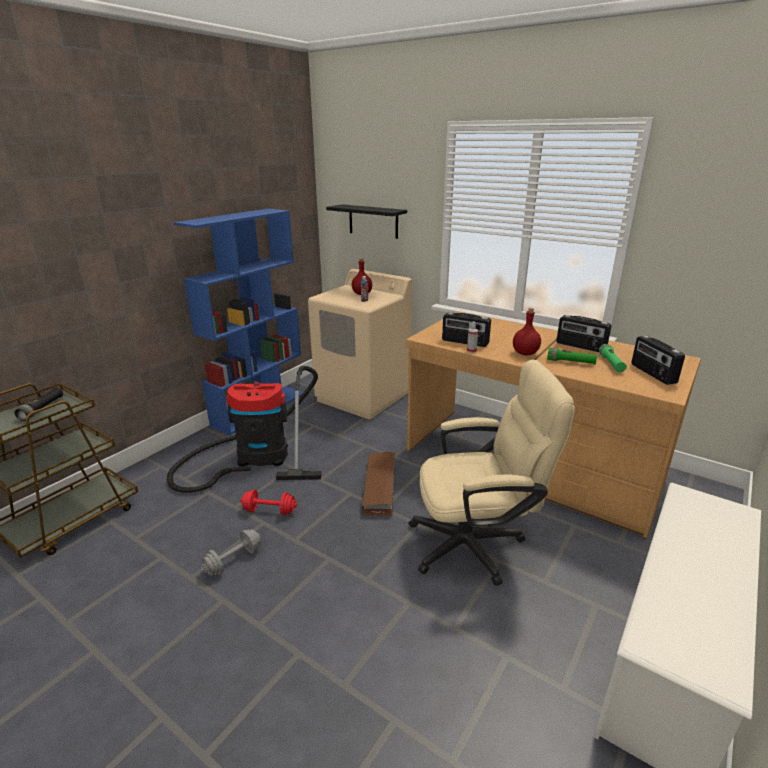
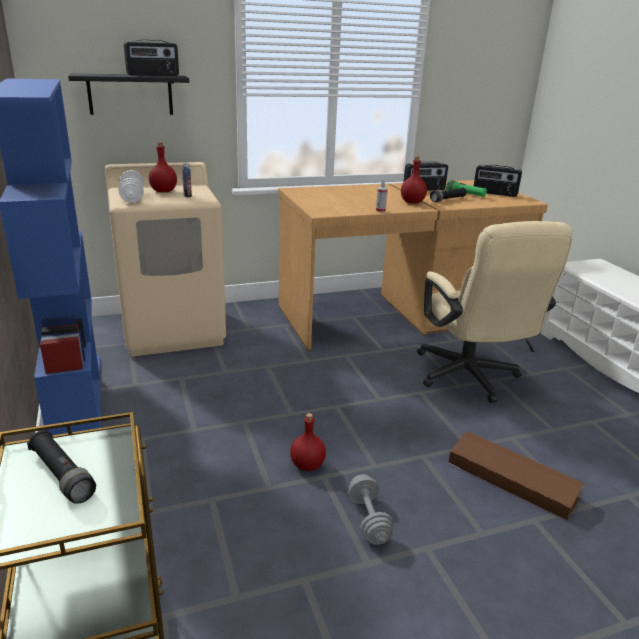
camera: 55 degrees left, 0 degrees up
vacuum cleaner [167,366,321,493] -> none
red dumbbell [240,490,297,515] -> red bottle [290,413,326,471]
brown storage box [362,452,395,516] -> brown storage box moved to [448,432,585,520]
beige office chair [408,360,575,586] -> beige office chair turned 135 degrees clockwise [417,221,573,403]
radio [442,312,491,347] -> radio moved to [124,40,179,76]
green flashlight [547,348,597,365] -> black flashlight [430,187,467,202]
none -> white dumbbell [119,170,144,203]

